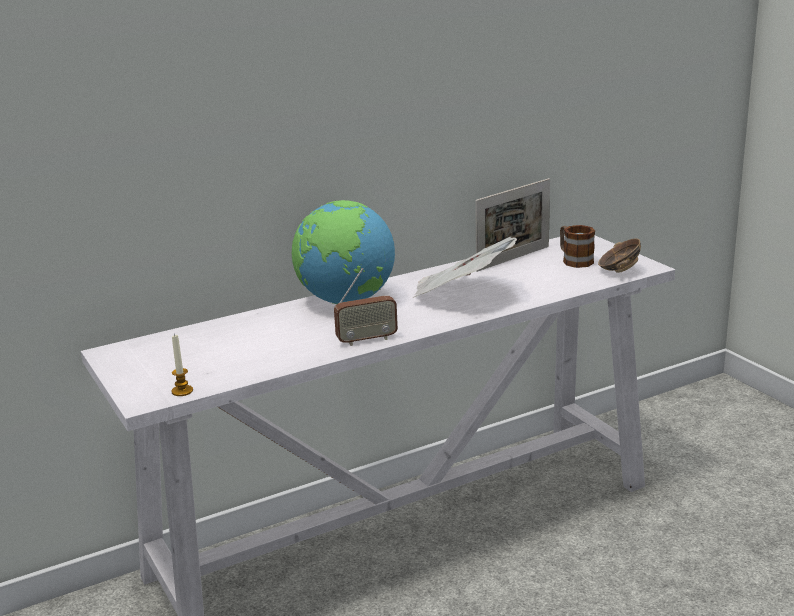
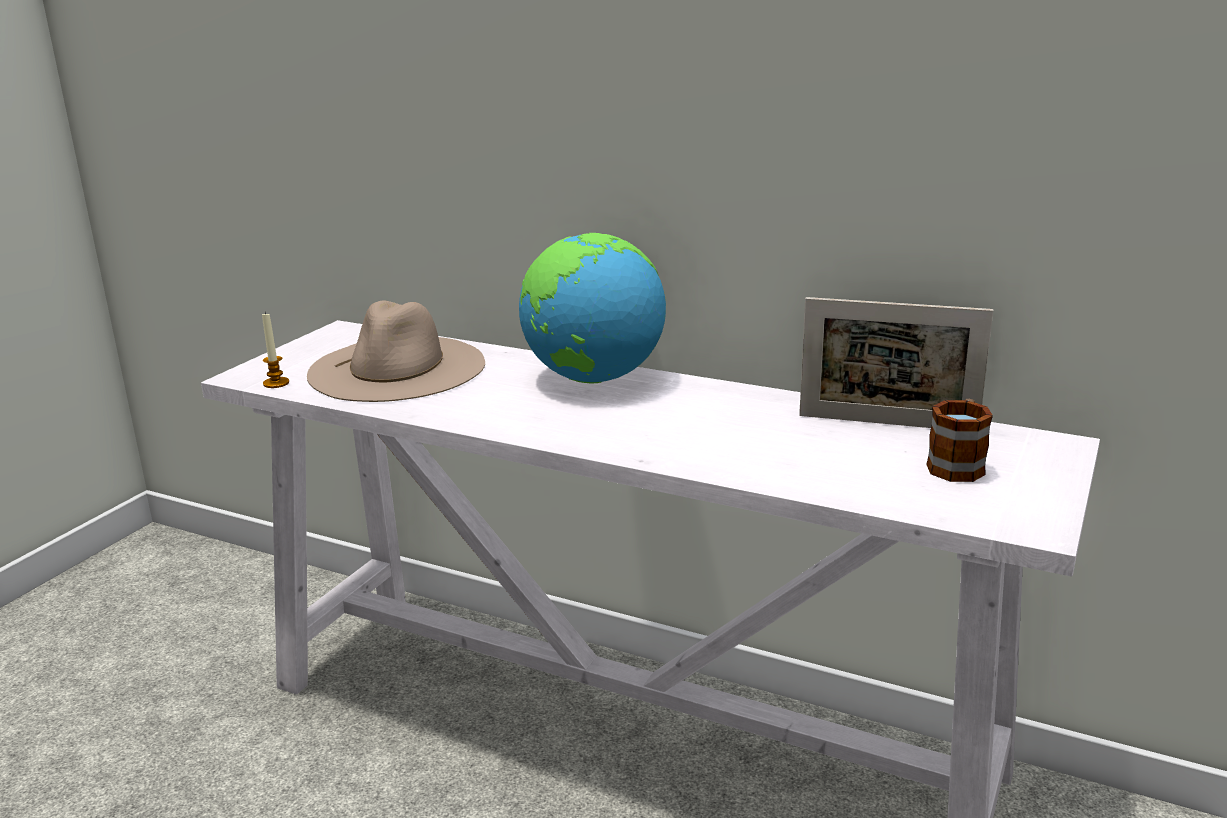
camera: 55 degrees right, 0 degrees up
radio [334,268,398,346] -> none
newspaper [413,236,517,298] -> none
bowl [598,239,641,273] -> none
none -> beige hat [307,301,485,402]

